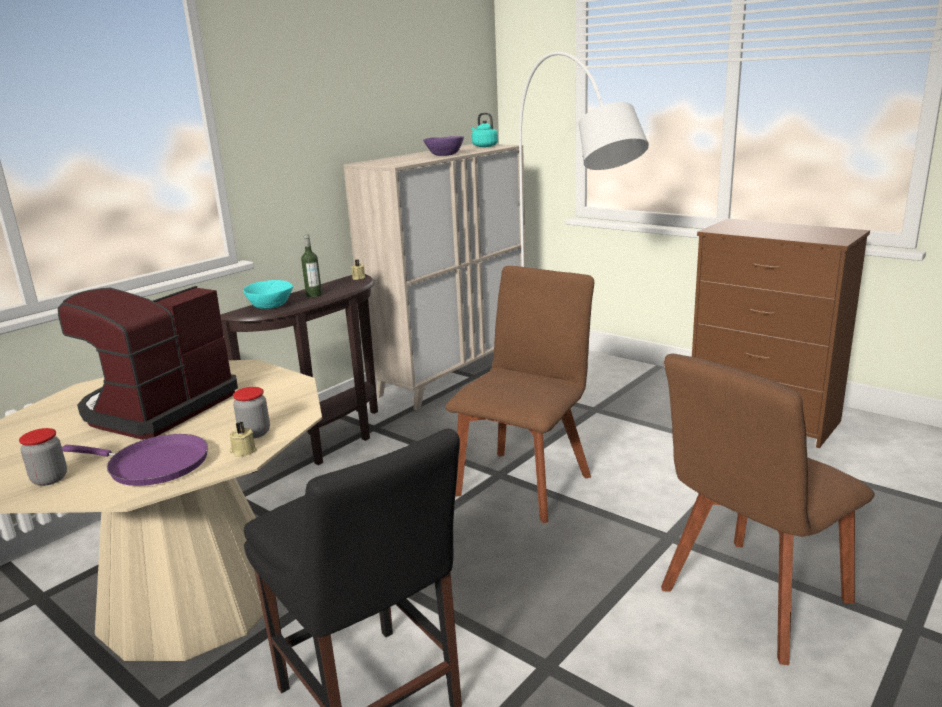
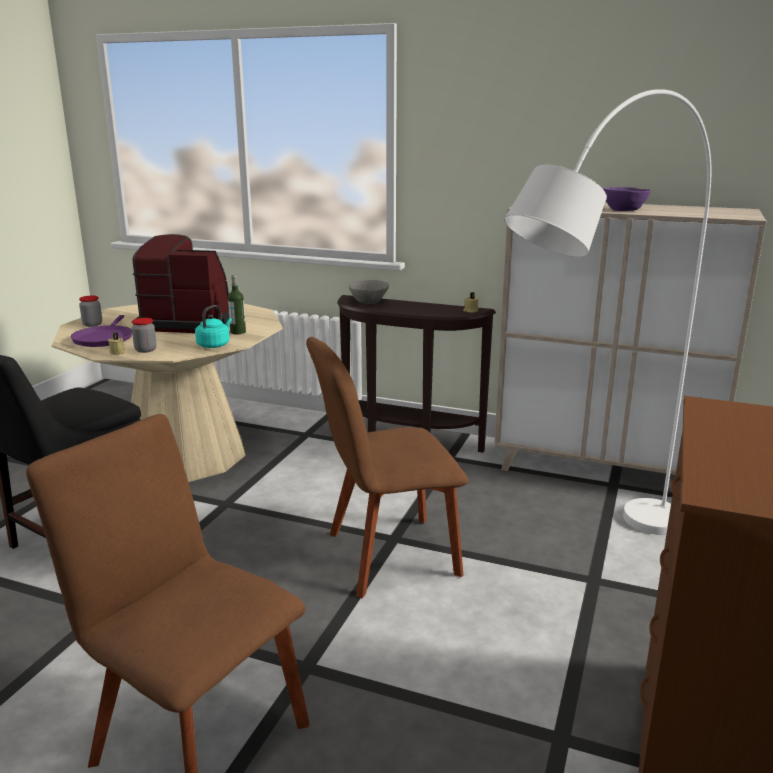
camera: 70 degrees right, 0 degrees up
turquoise bowl [243,280,293,309] -> grey bowl [348,280,389,304]
bottle [301,235,322,297] -> bottle moved to [228,274,246,335]
brown chair [446,266,594,523] -> brown chair turned 150 degrees clockwise [306,337,469,598]
turquoise kettle [472,113,498,147] -> turquoise kettle moved to [195,305,232,348]

